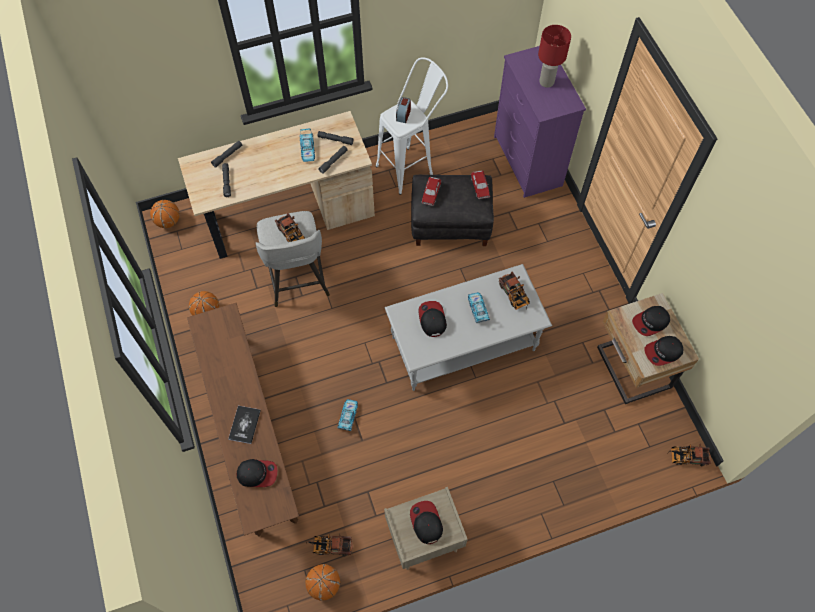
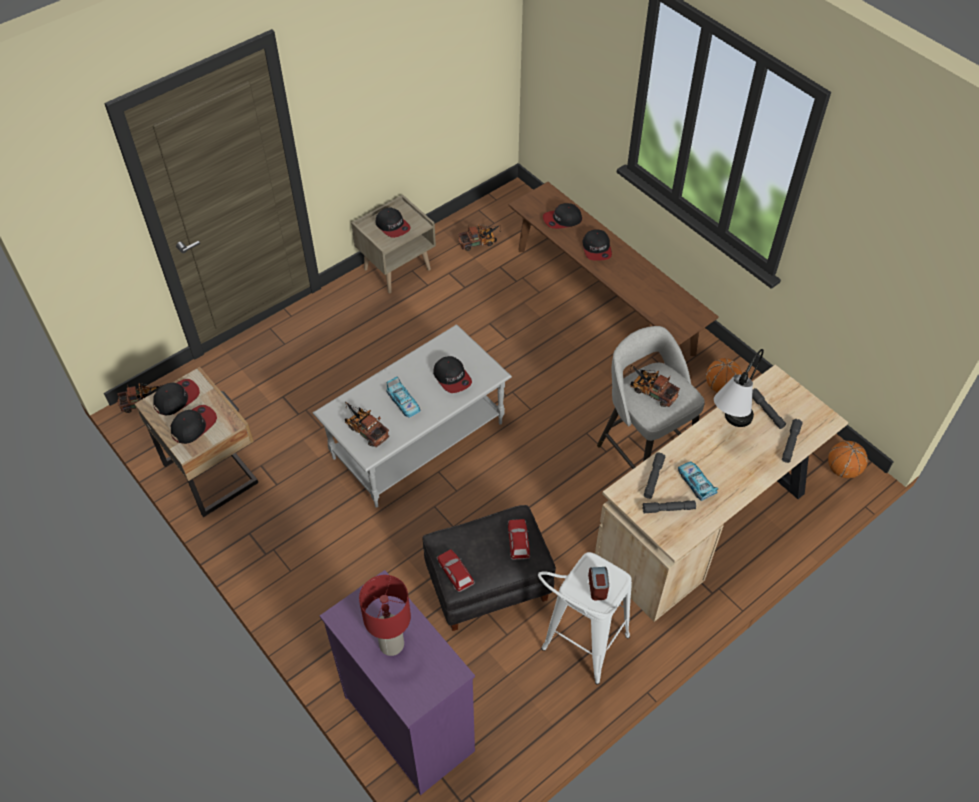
camera: 160 degrees right, 10 degrees down
book [228,406,261,444] -> cap [582,229,612,261]
basketball [305,564,340,601] -> none
toy car [337,399,358,431] -> none
none -> table lamp [714,349,764,427]

